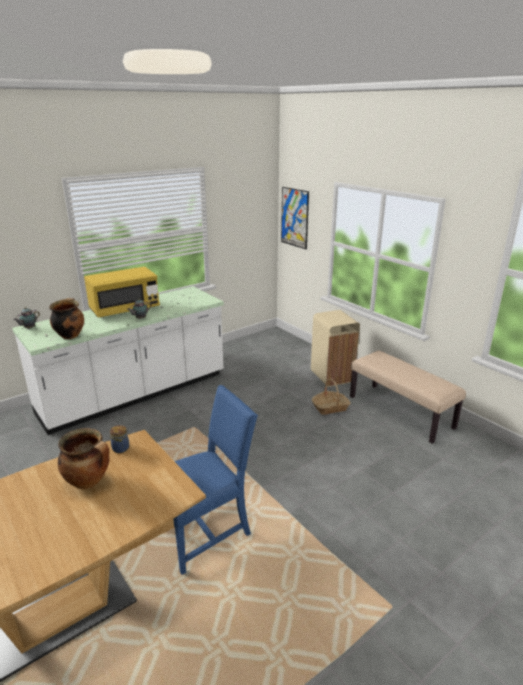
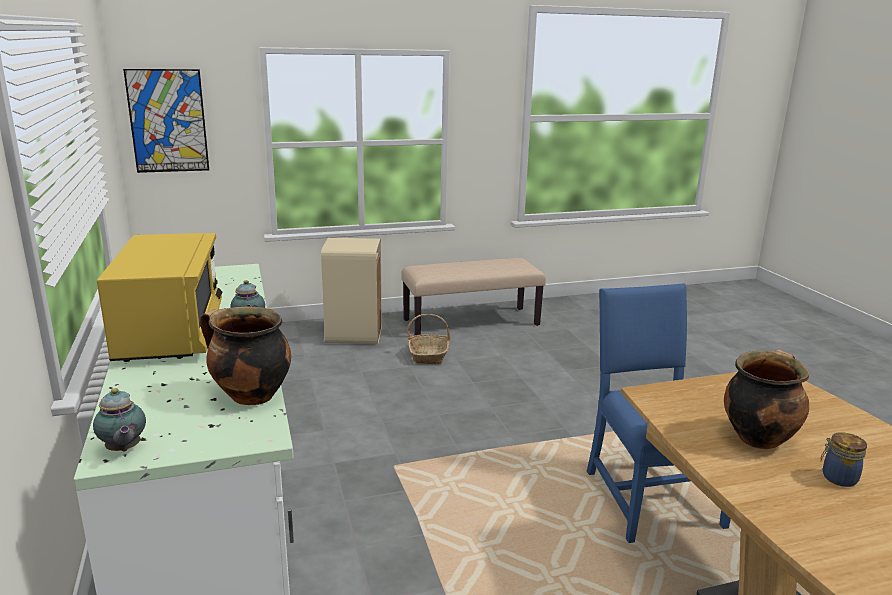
camera: 70 degrees left, 5 degrees down
jar [110,425,129,453] -> jar moved to [821,432,867,487]

